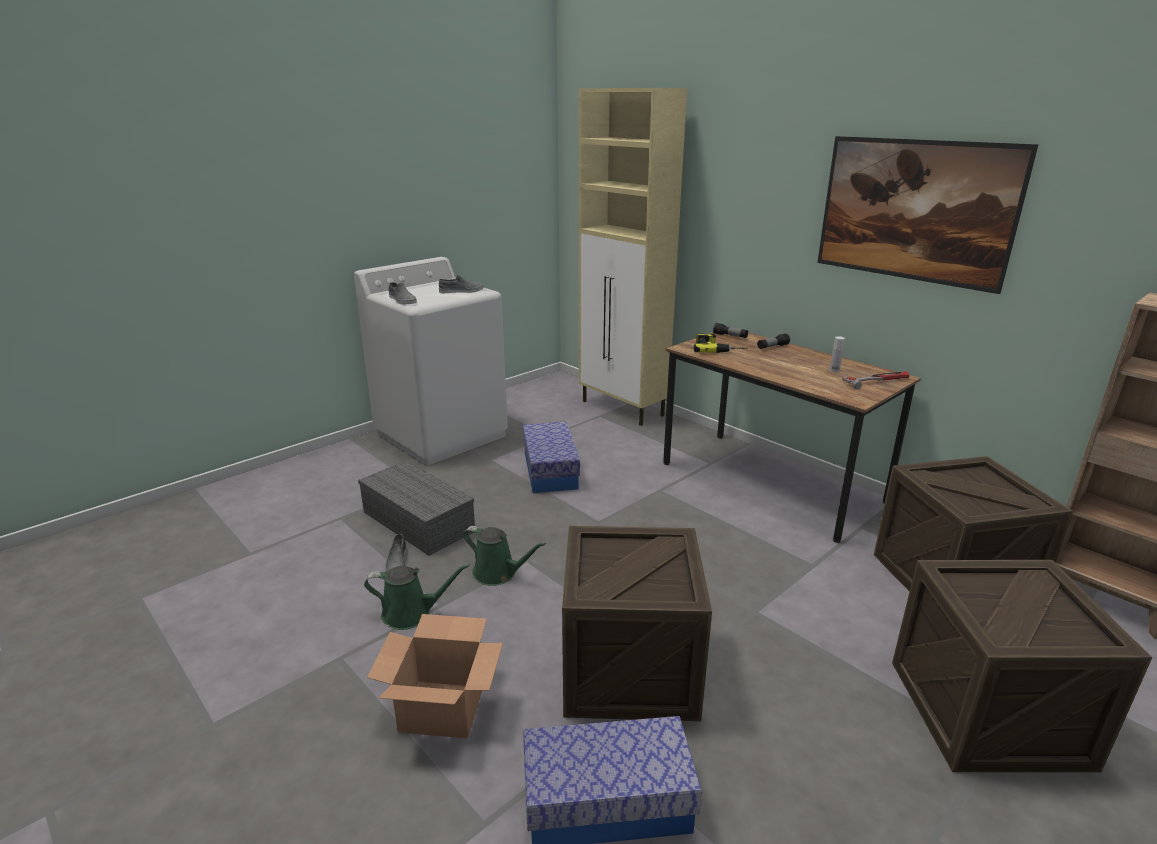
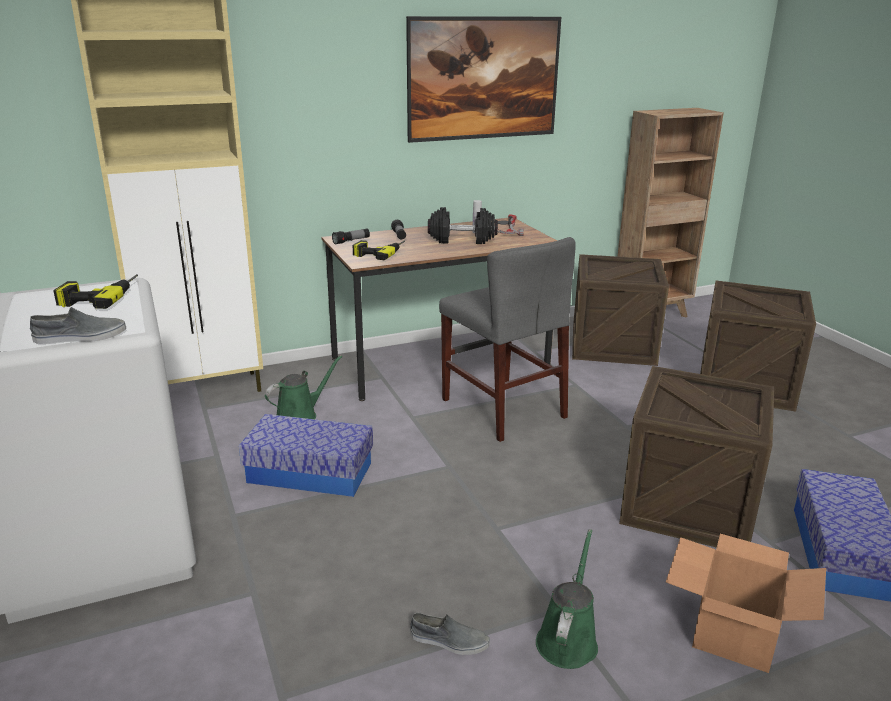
camera: 70 degrees left, 0 degrees up
grey storage box [358,461,475,556] -> none
grey shoe [439,275,483,293] -> power drill [53,274,138,309]
green watering can [463,526,546,586] -> green watering can moved to [265,355,343,419]
none -> black dumbbell [428,207,498,244]
none -> grey chair [439,237,576,442]

